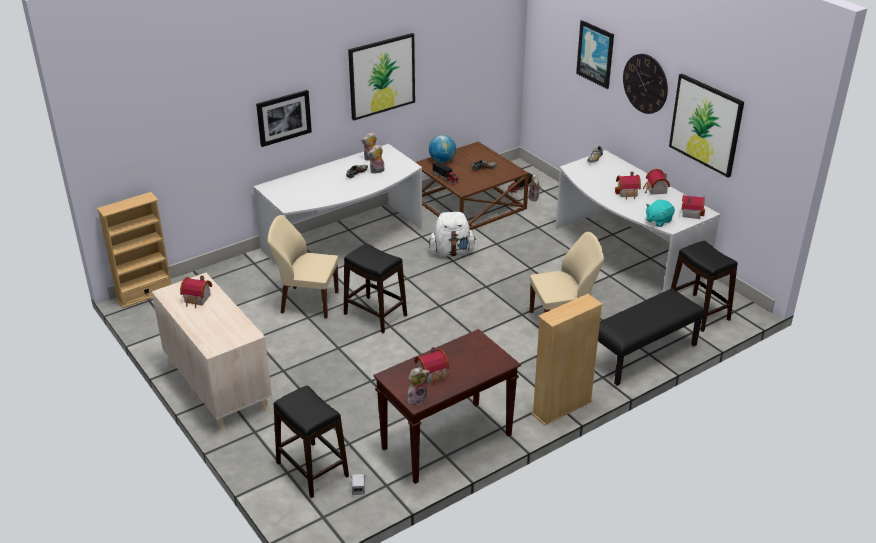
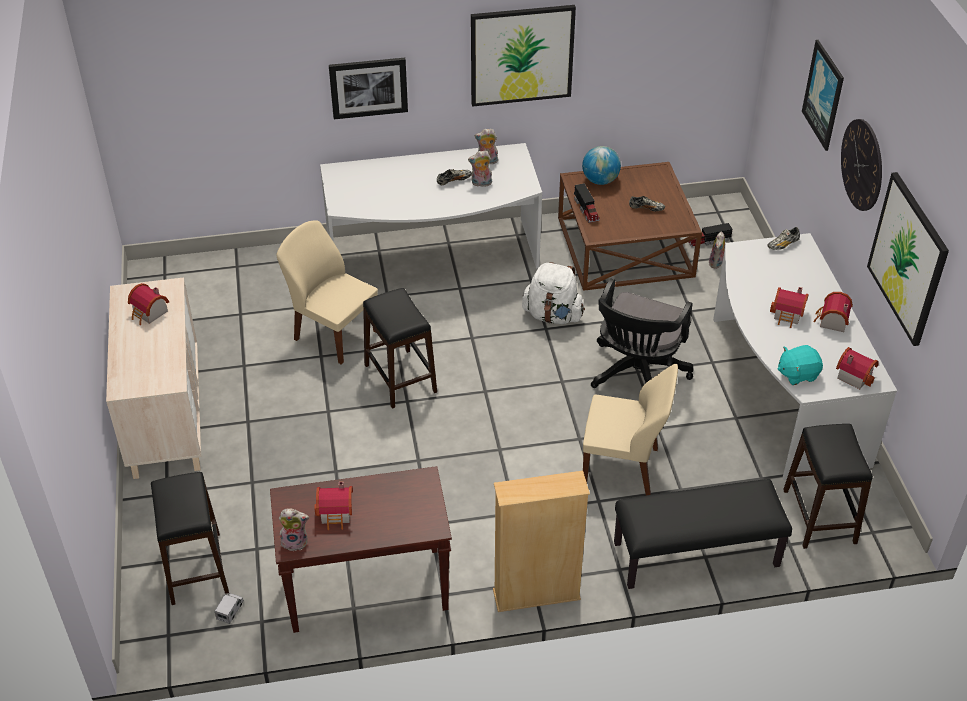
camera: 25 degrees right, 10 degrees up
beige bookcase [97,192,172,308] -> none
none -> black office chair [591,278,693,388]

